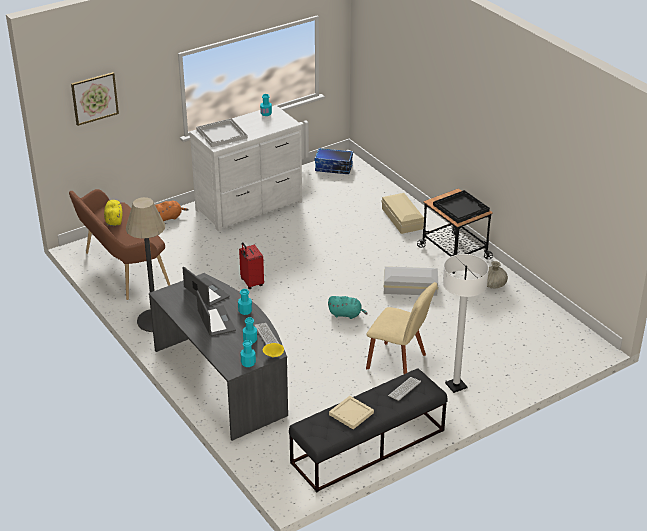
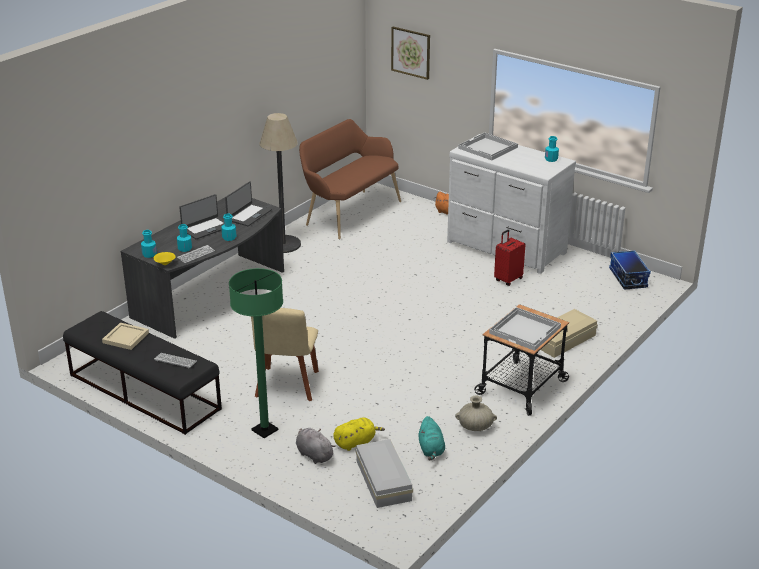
camera: 70 degrees right, 5 degrees down
yellow plush toy [104,200,122,226] -> yellow plush toy moved to [333,417,385,451]
red suitcase [239,242,264,289] -> red suitcase moved to [494,230,526,286]
turquoise plush toy [328,296,368,319] -> turquoise plush toy moved to [419,416,445,460]
white storage box [383,266,438,296] -> white storage box moved to [356,439,413,508]
black tray [433,190,490,223] -> white tray [489,307,561,351]
white floor lamp [443,254,489,393] -> green floor lamp [229,268,283,438]
none -> grey plush toy [296,428,336,464]

